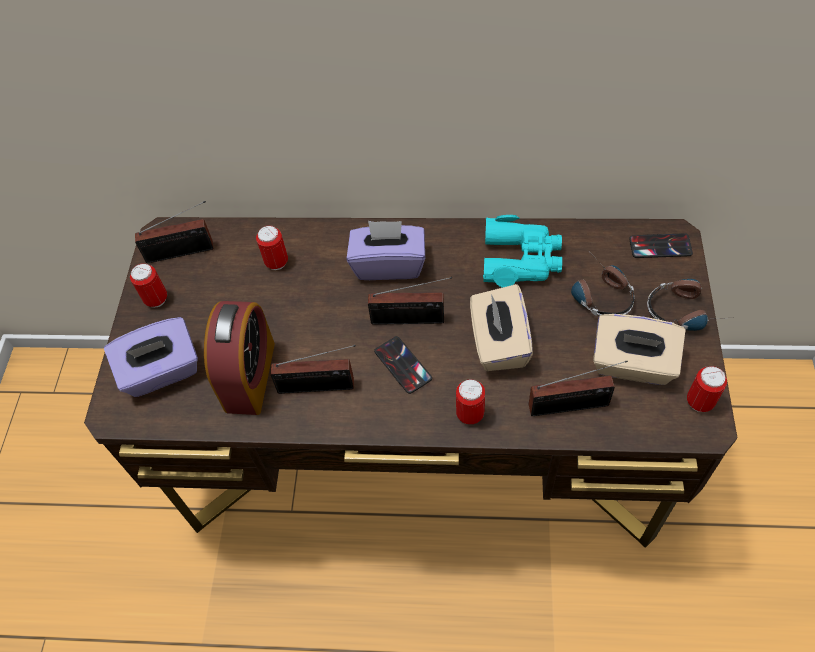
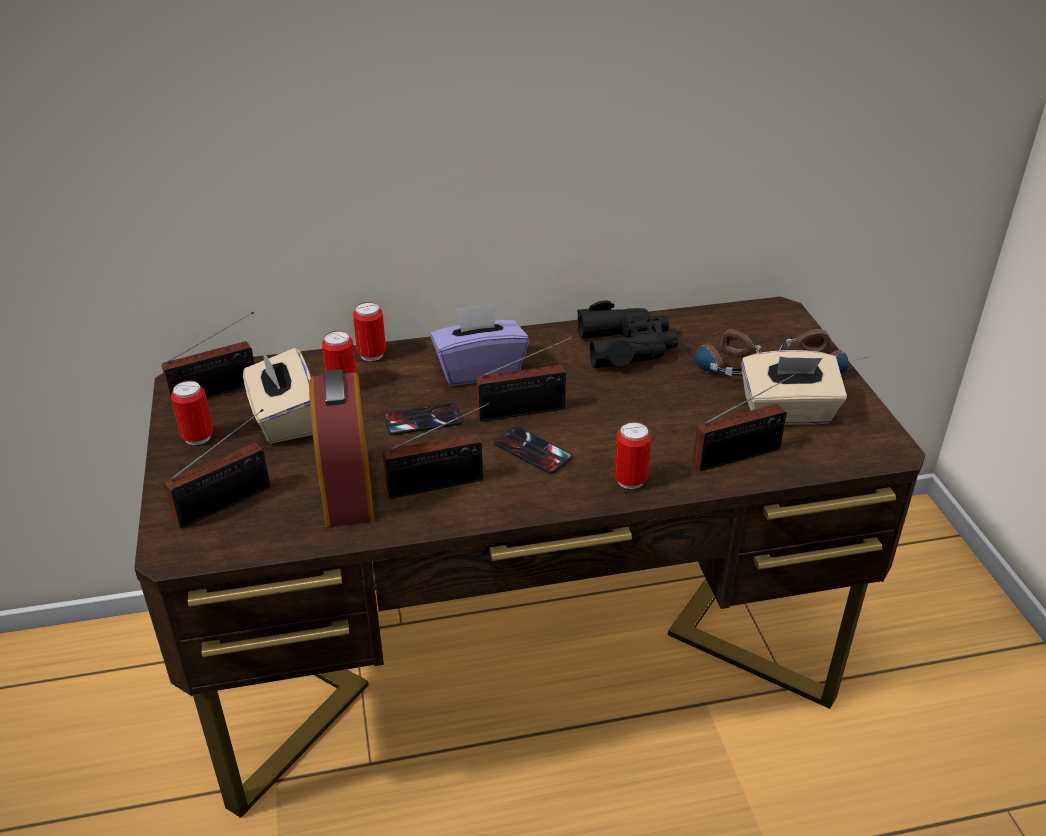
camera: 20 degrees left, 20 degrees down
purple tissue box [104,317,198,397] -> radio [164,409,270,528]
beige tissue box [470,284,533,371] -> beige tissue box moved to [243,348,313,444]
turquoise binoculars [483,215,562,287] -> black binoculars [577,300,678,368]
phone [629,233,693,258] -> phone moved to [384,403,462,435]
can [687,366,727,412] -> can moved to [353,302,386,361]

